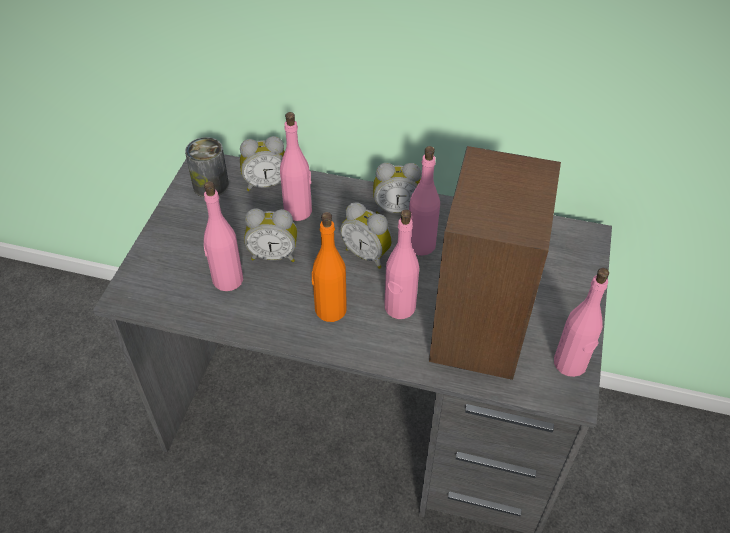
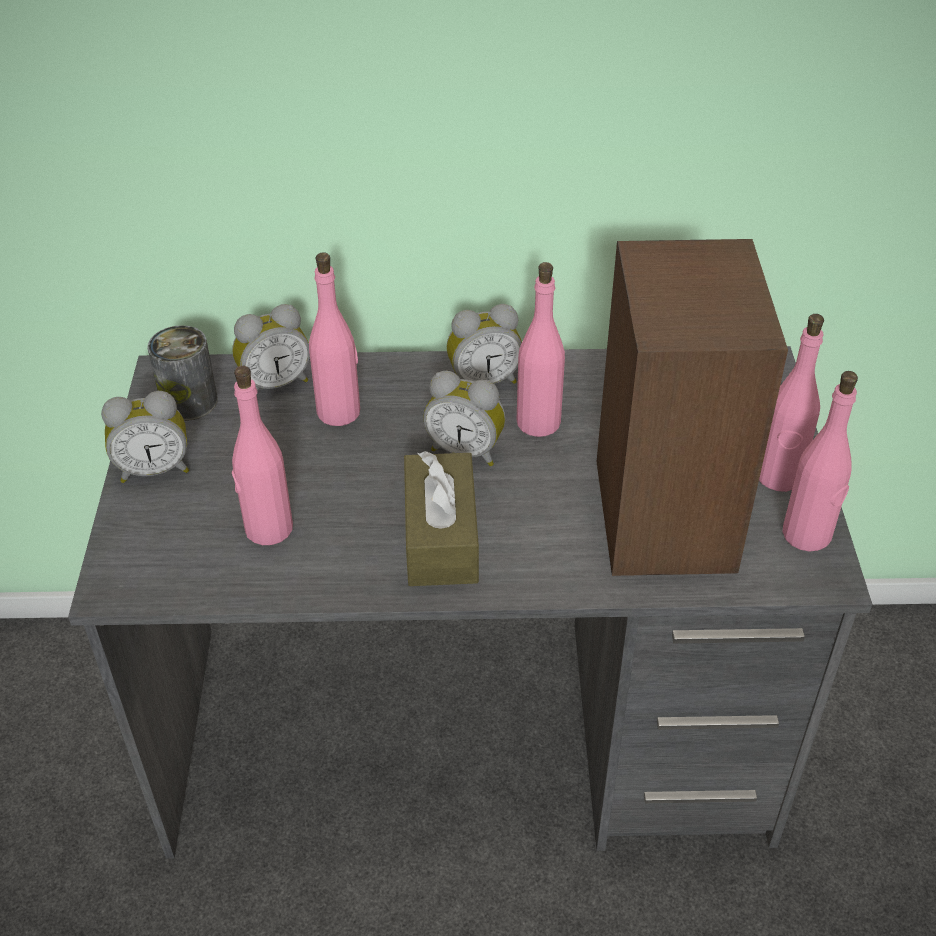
camera: 15 degrees left, 5 degrees down
alarm clock [244,208,297,262] -> alarm clock moved to [101,391,189,483]
orange bottle [312,212,347,322] -> brown tissue box [404,451,479,586]
pink bottle [384,209,419,319] -> pink bottle moved to [759,314,824,492]

